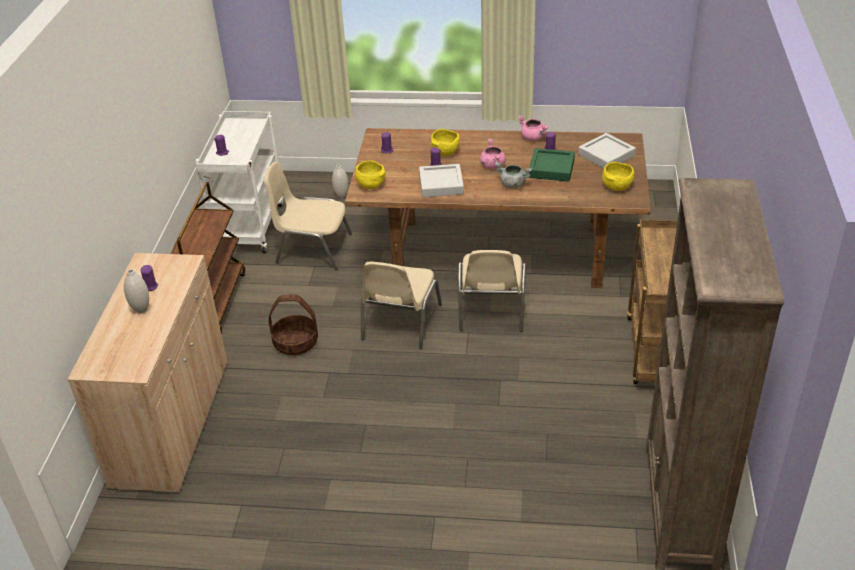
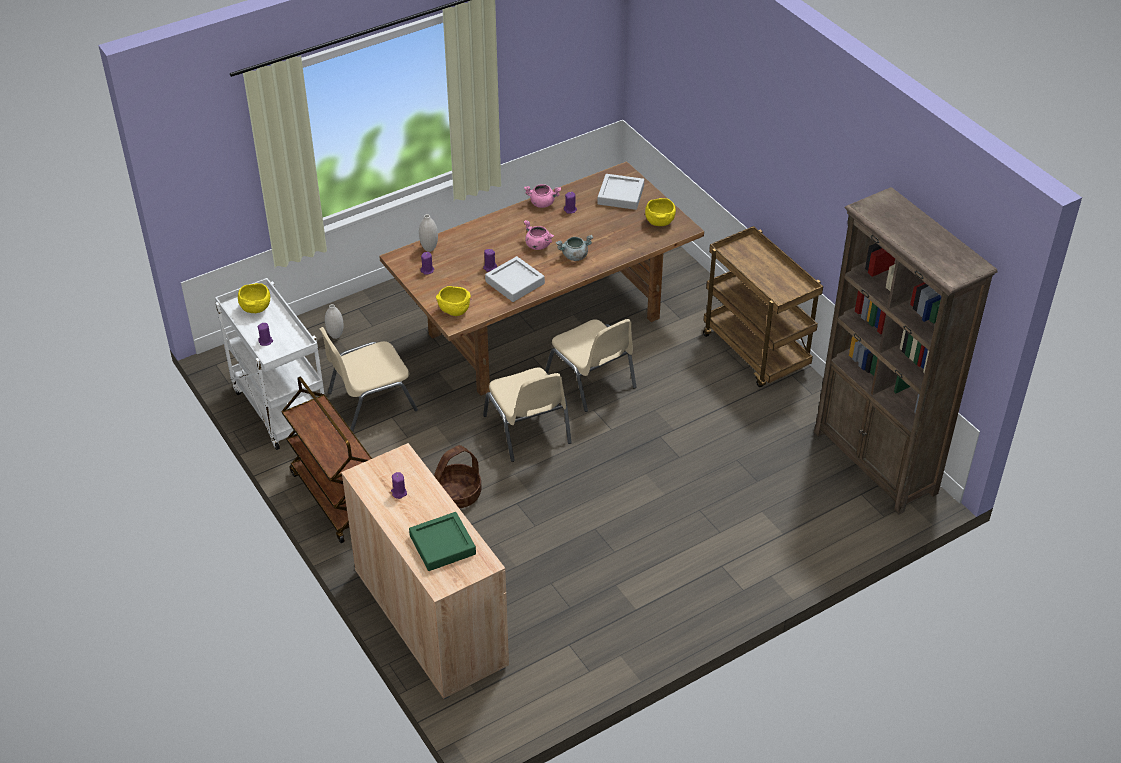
camera: 40 degrees left, 5 degrees up
white vase [124,269,149,313] -> white vase moved to [419,214,438,252]
yellow bowl [431,129,460,156] -> yellow bowl moved to [238,283,270,313]
green tray [529,148,575,182] -> green tray moved to [409,512,476,571]

